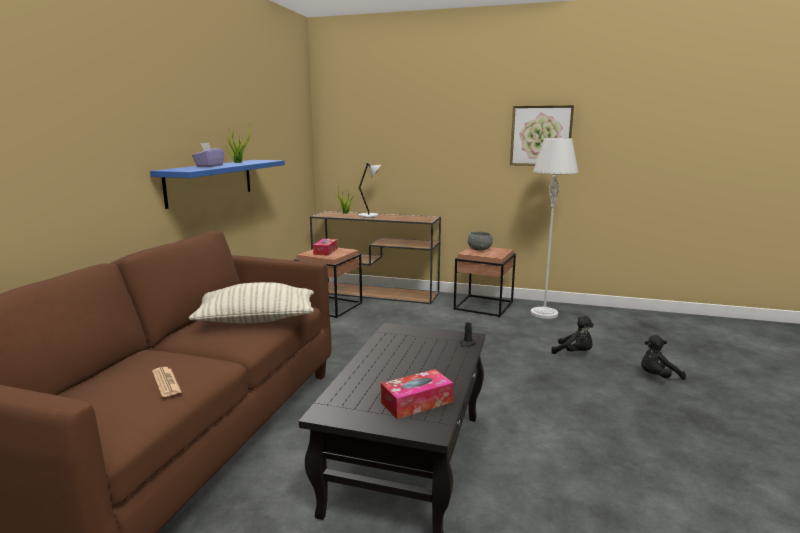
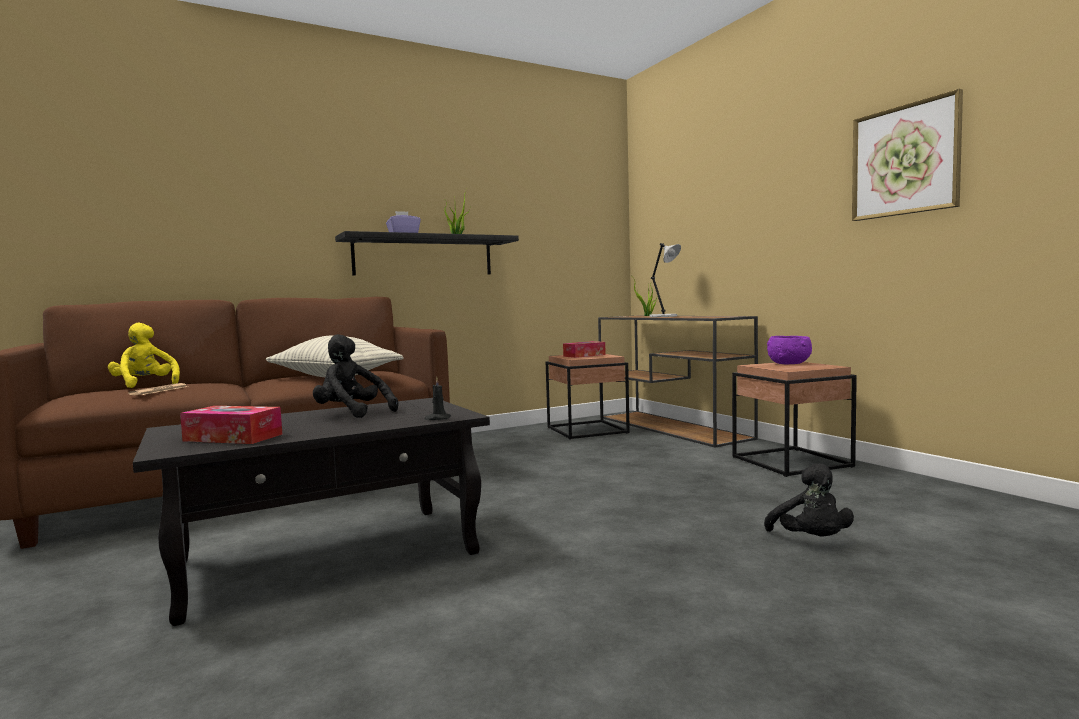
camera: 45 degrees right, 10 degrees down
blue shelf [150,160,285,209] -> black shelf [335,231,519,275]
grey bowl [468,231,493,250] -> purple bowl [767,336,812,364]
grey floor lamp [531,138,578,319] -> none
black plush toy [641,335,686,380] -> black plush toy moved to [313,334,398,418]
none -> yellow plush toy [108,323,180,388]

